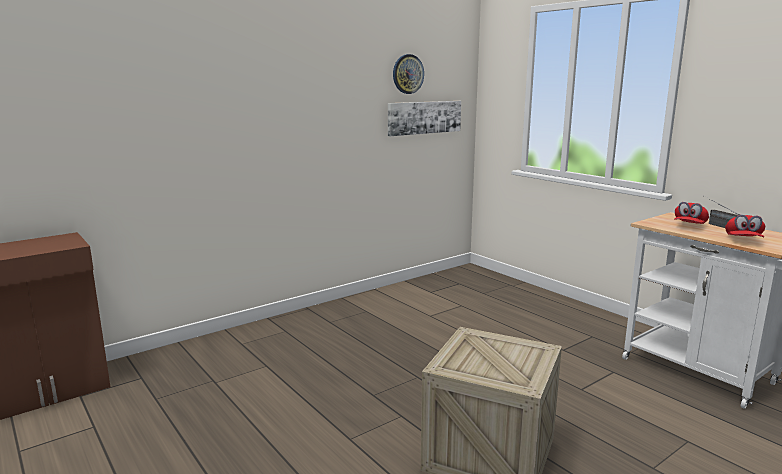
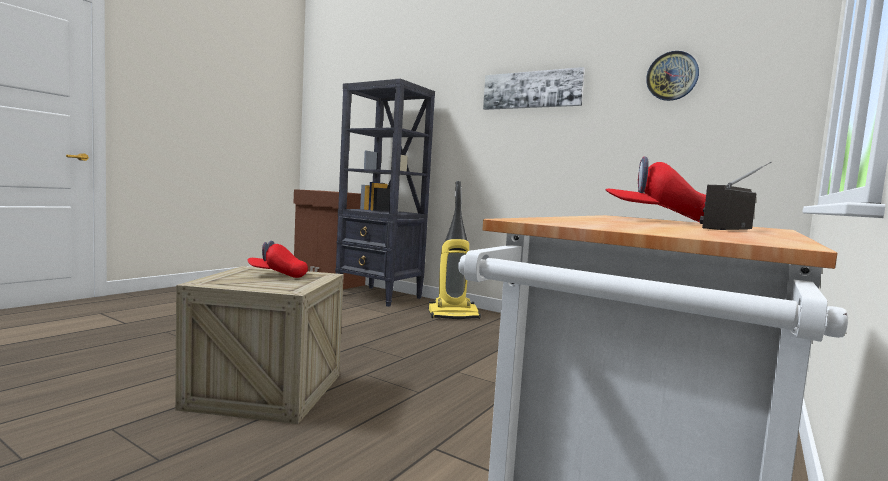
camera: 70 degrees right, 10 degrees down
picture [388,101,461,136] -> picture moved to [483,67,585,110]
red cap [725,214,765,237] -> red cap moved to [247,241,308,278]
none -> black bookcase [335,78,435,307]
none -> vacuum cleaner [428,181,481,319]

